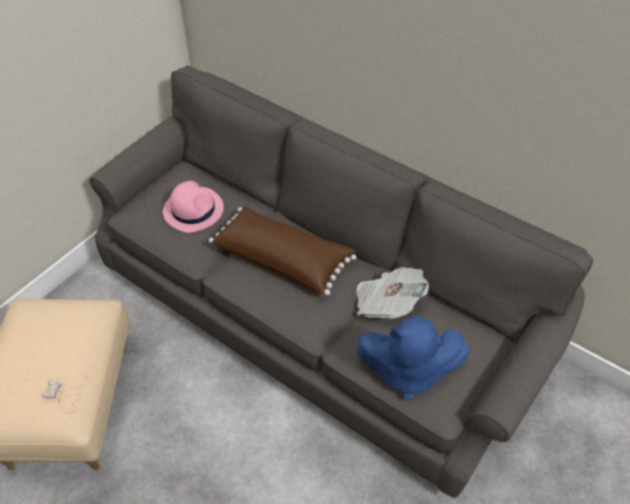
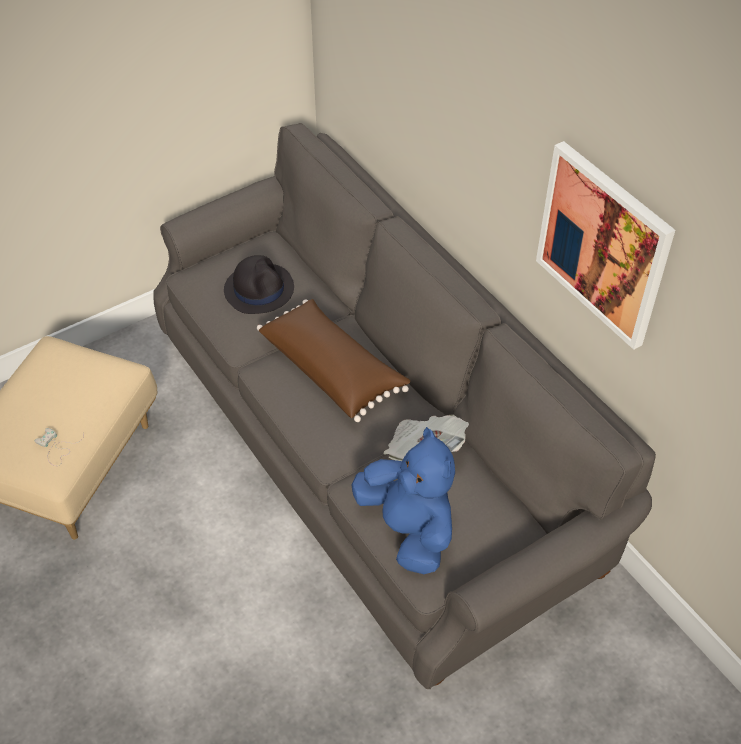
camera: 20 degrees right, 0 degrees up
pink hat [163,181,224,233] -> black hat [224,255,294,314]
blue plush toy [357,316,470,400] -> blue plush toy turned 150 degrees counterclockwise [351,427,455,574]
none -> picture [536,141,675,350]

